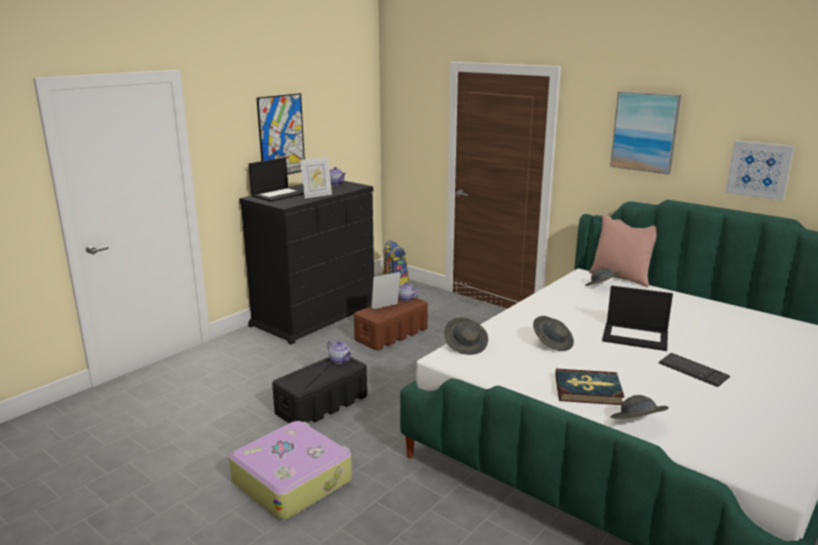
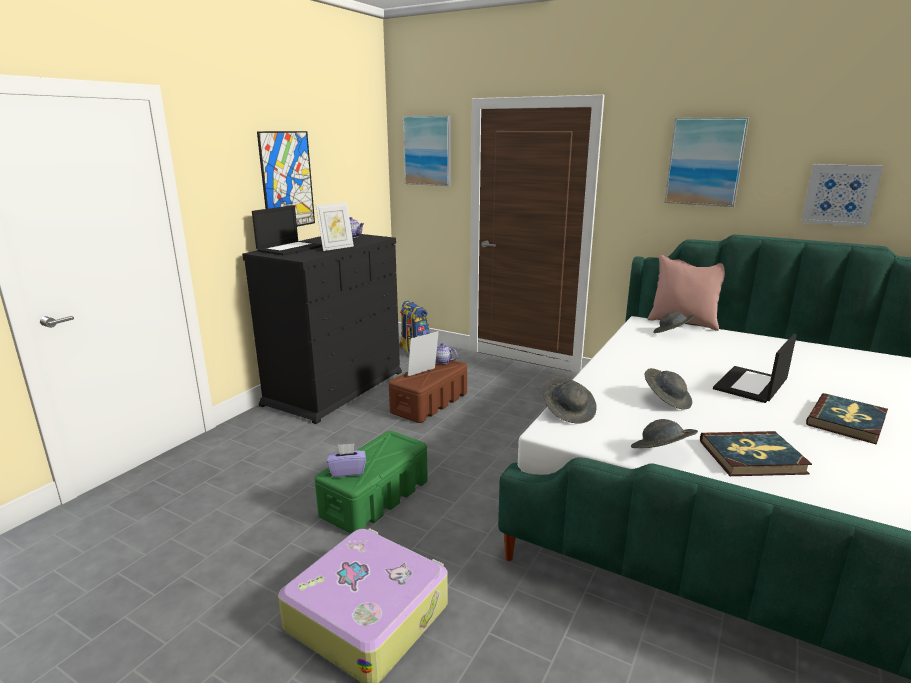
camera: 10 degrees left, 0 degrees up
black storage box [272,357,367,423] -> green storage box [315,431,428,534]
teapot [327,340,352,364] -> none
laptop [602,286,673,351] -> laptop turned 120 degrees clockwise [713,334,797,403]
grey hat [610,395,669,419] -> grey hat moved to [631,419,698,448]
keyboard [659,353,730,387] -> book [806,393,888,444]
none -> purple tissue box [327,443,366,477]
none -> picture [403,115,451,186]

